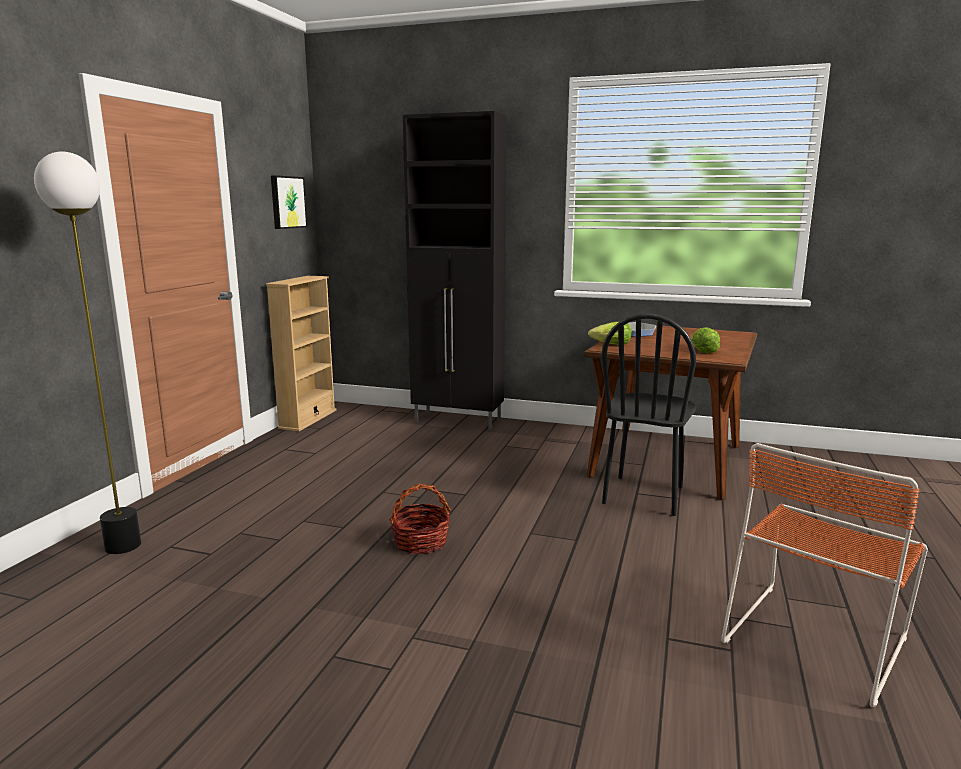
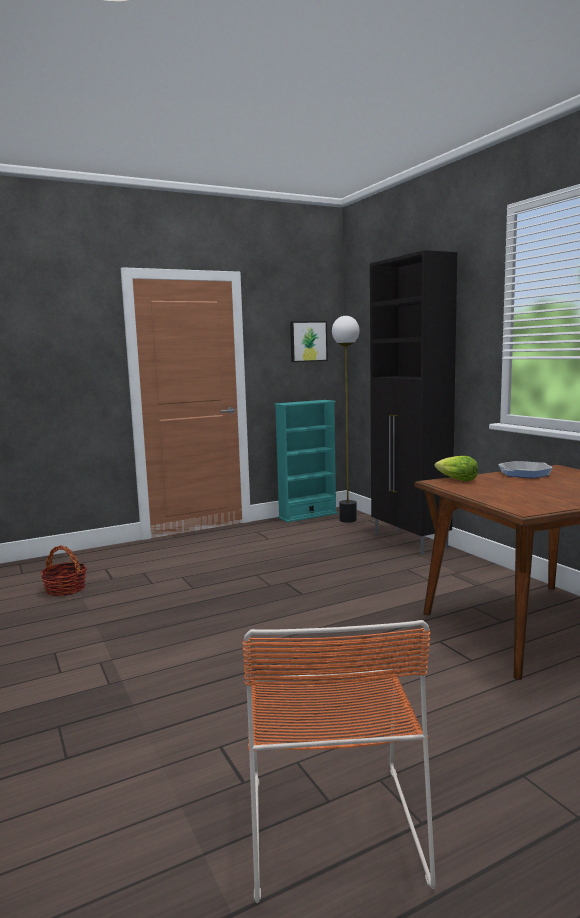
camera: 45 degrees right, 5 degrees down
floor lamp [34,151,141,554] -> floor lamp moved to [332,316,359,523]
beige bookcase [266,276,336,431] -> turquoise bookcase [274,400,338,522]
basket [389,484,451,554] -> basket moved to [40,545,87,596]
black chair [601,313,696,516] -> none
lettuce [691,327,720,353] -> none
orange chair [721,443,928,707] -> orange chair turned 90 degrees counterclockwise [242,620,436,903]

